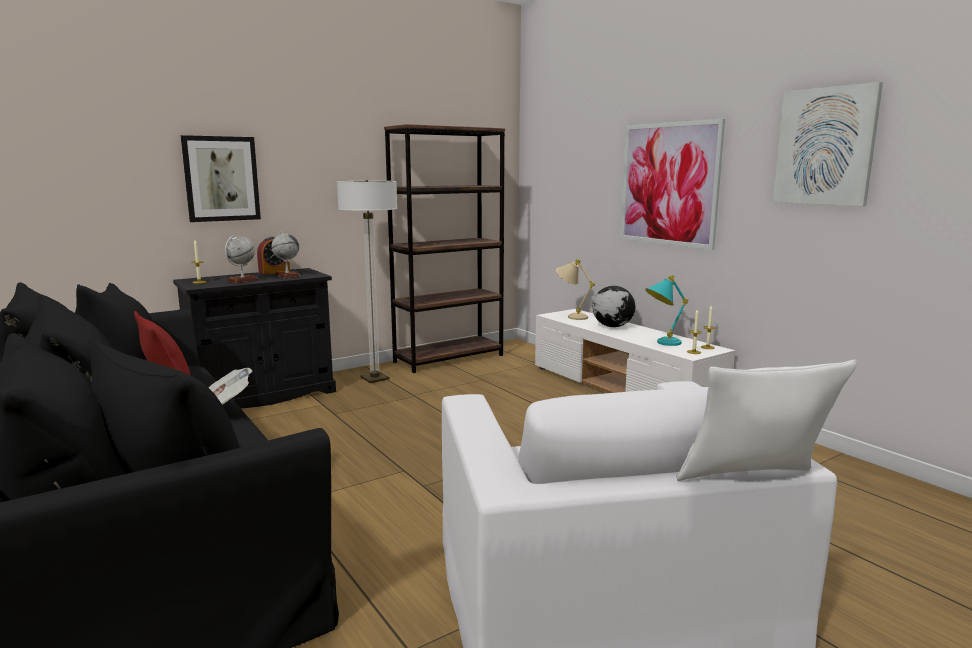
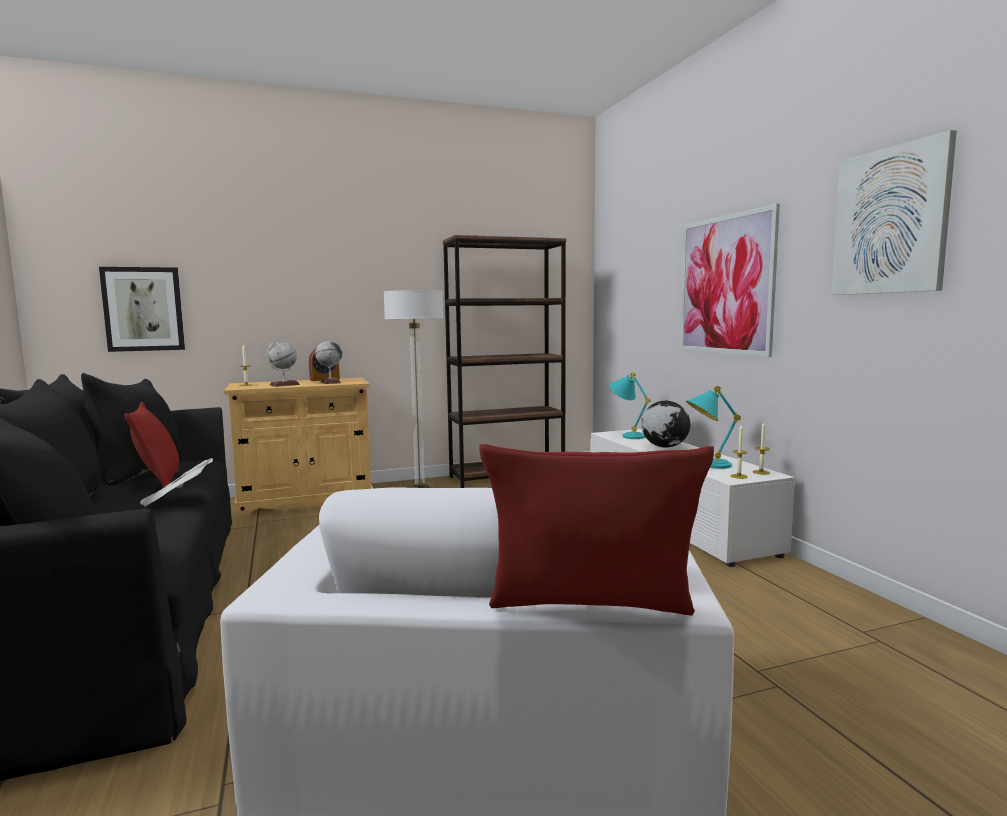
camera: 15 degrees right, 5 degrees down
black cabinet [173,268,336,408] -> beige cabinet [224,377,373,516]
picture [181,135,261,222] -> picture moved to [99,267,185,352]
beige table lamp [556,259,595,320] -> turquoise table lamp [610,372,651,439]
white pillow [676,360,857,481] -> red pillow [479,444,714,616]

